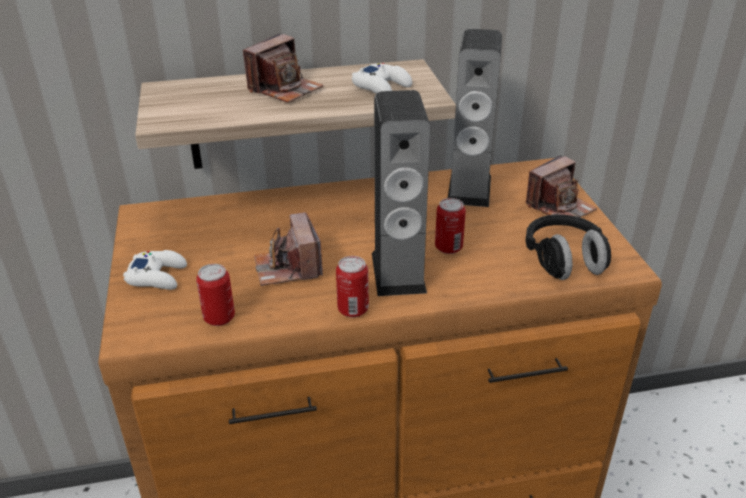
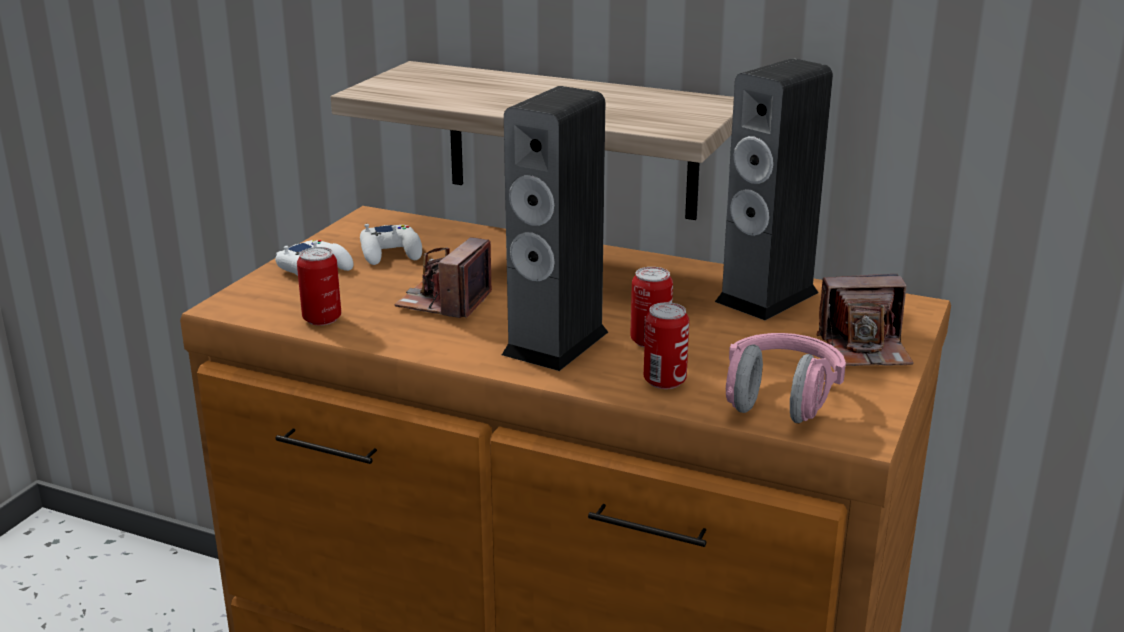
camera: 35 degrees right, 10 degrees down
camera [243,34,324,103] -> none
can [336,256,369,318] -> can moved to [644,302,689,389]
white game controller [352,63,412,94] -> white game controller moved to [360,224,422,265]
black headphones [525,214,611,280] -> pink headphones [726,333,846,423]

